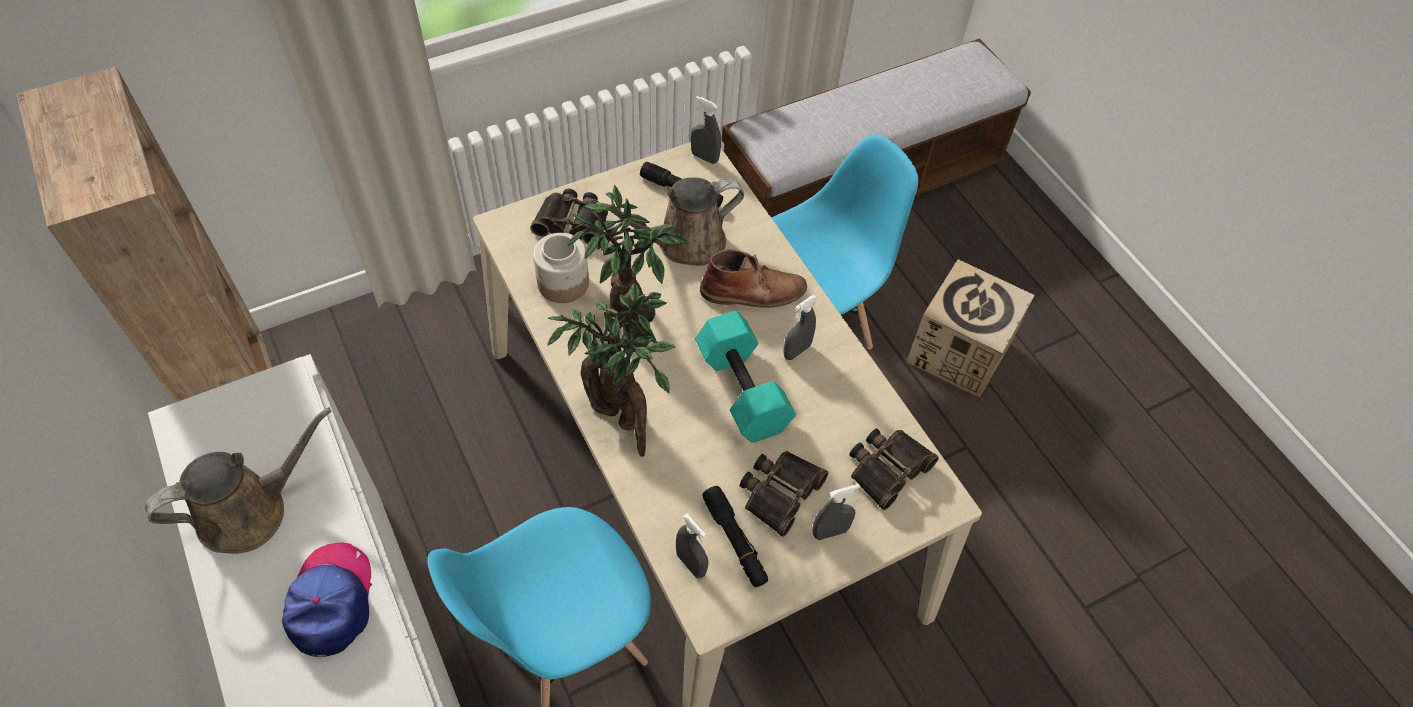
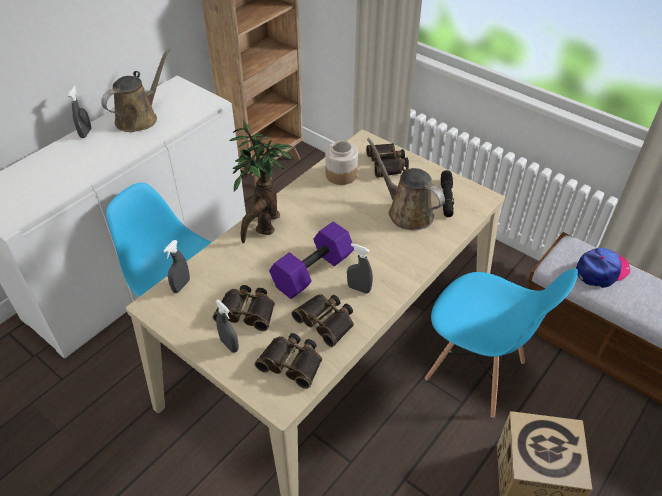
camera: 70 degrees right, 10 degrees down
brown watering can [145,407,332,554] -> brown watering can turned 90 degrees counterclockwise [101,48,170,132]
cap [282,543,372,657] -> cap moved to [576,248,630,288]
potted plant [567,185,689,352] -> none
grey spray bottle [691,96,721,164] -> grey spray bottle moved to [68,85,91,138]
turquoise dumbbell [695,311,796,443] -> purple dumbbell [269,222,354,299]
brown boot [700,250,807,308] -> none
black flashlight [702,486,768,587] -> none
none -> binoculars [292,294,354,347]

